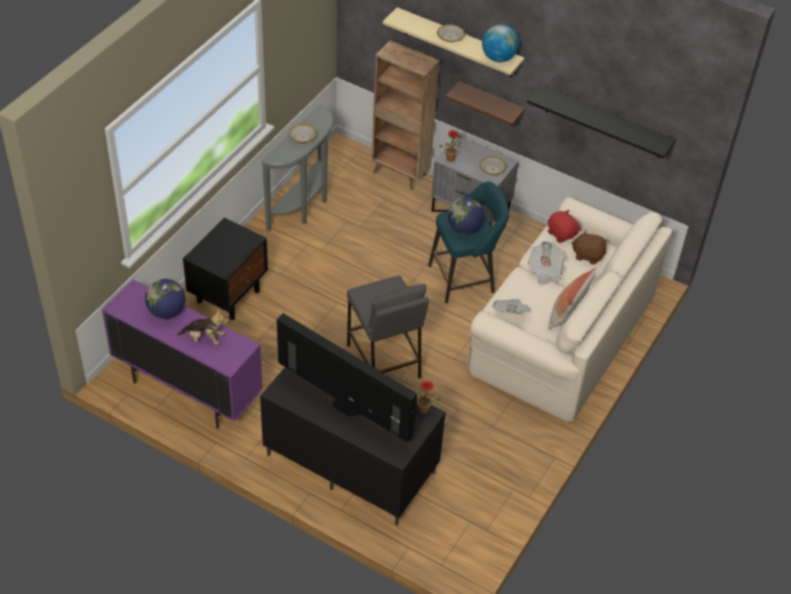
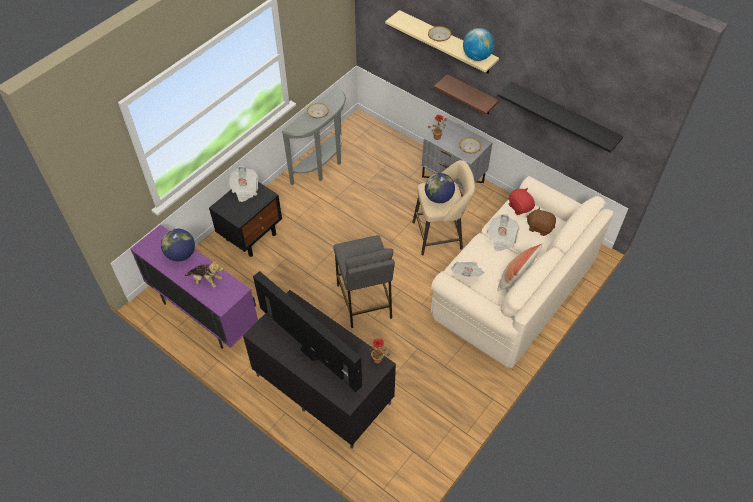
camera: 10 degrees right, 5 degrees up
brown bookcase [371,40,440,190] -> none
turquoise stool [428,181,509,303] -> beige stool [412,160,475,255]
none -> newspaper [228,166,258,202]

